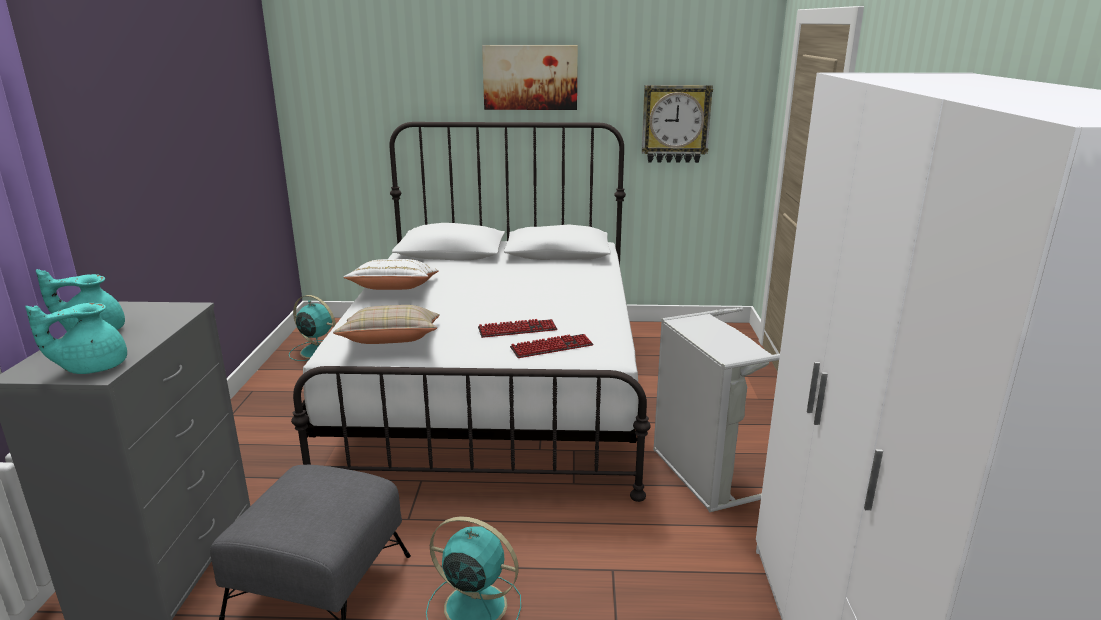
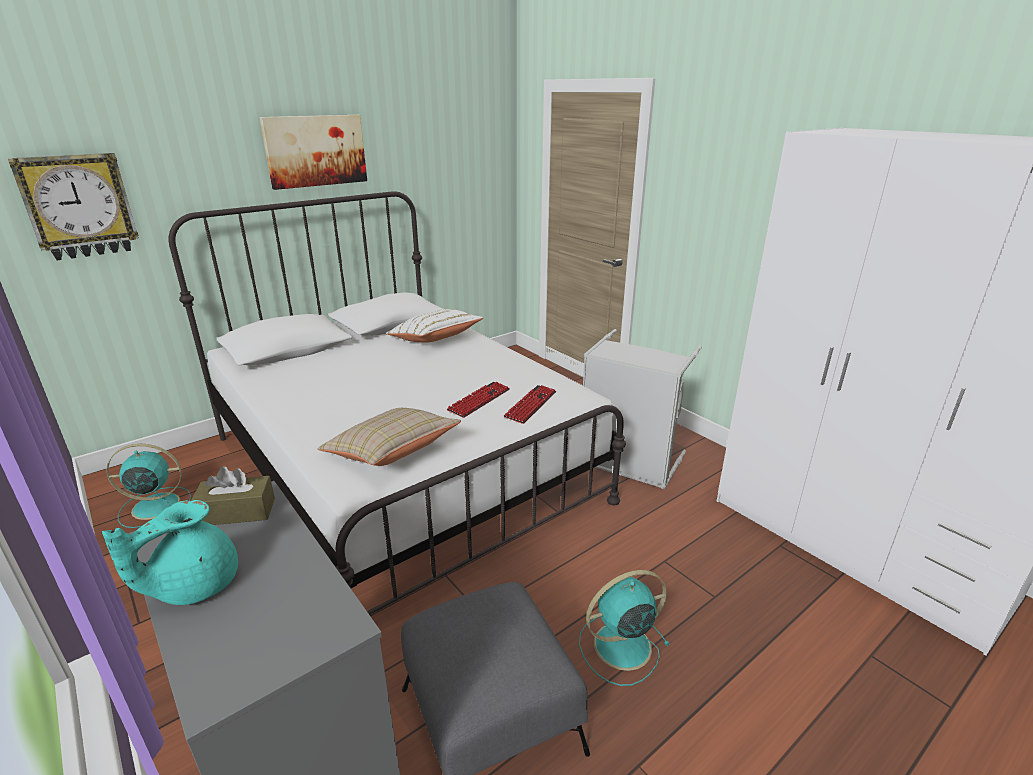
camera: 40 degrees left, 5 degrees up
turquoise teapot [25,303,127,374] -> none
white pillow [343,259,439,290] -> white pillow moved to [386,309,483,343]
wall clock [641,85,713,163] -> wall clock moved to [8,153,139,260]
none -> brown tissue box [191,466,275,525]

